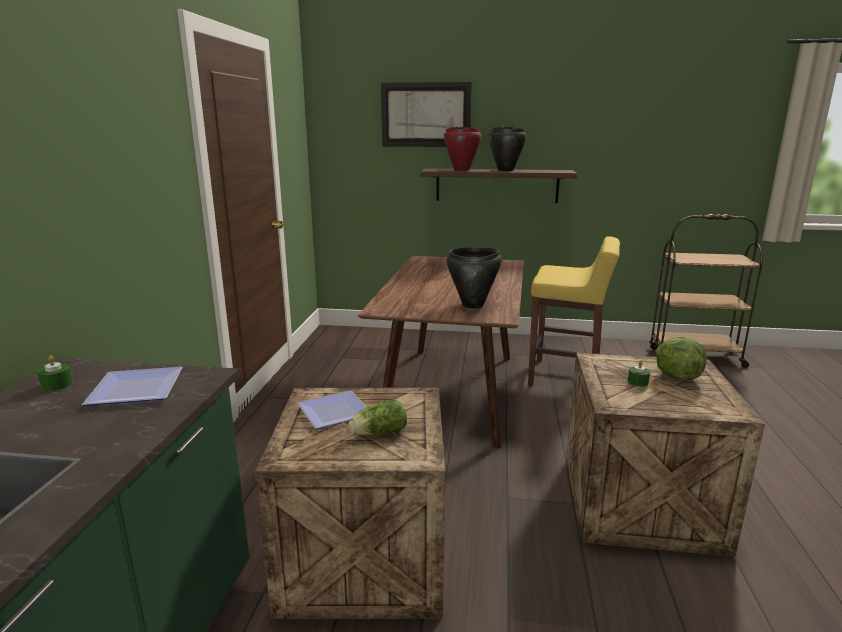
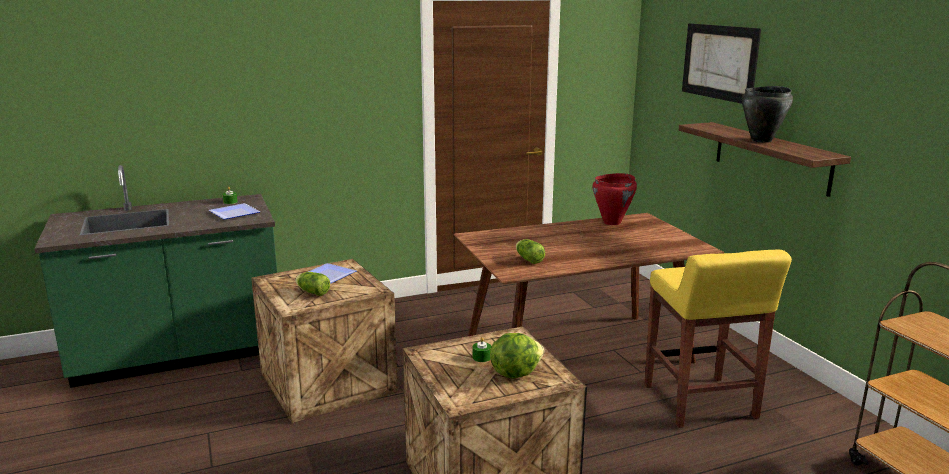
camera: 60 degrees right, 0 degrees up
red cooking pot [444,127,481,171] -> red cooking pot moved to [592,173,637,225]
black cooking pot [447,247,502,309] -> lettuce [516,239,545,264]

